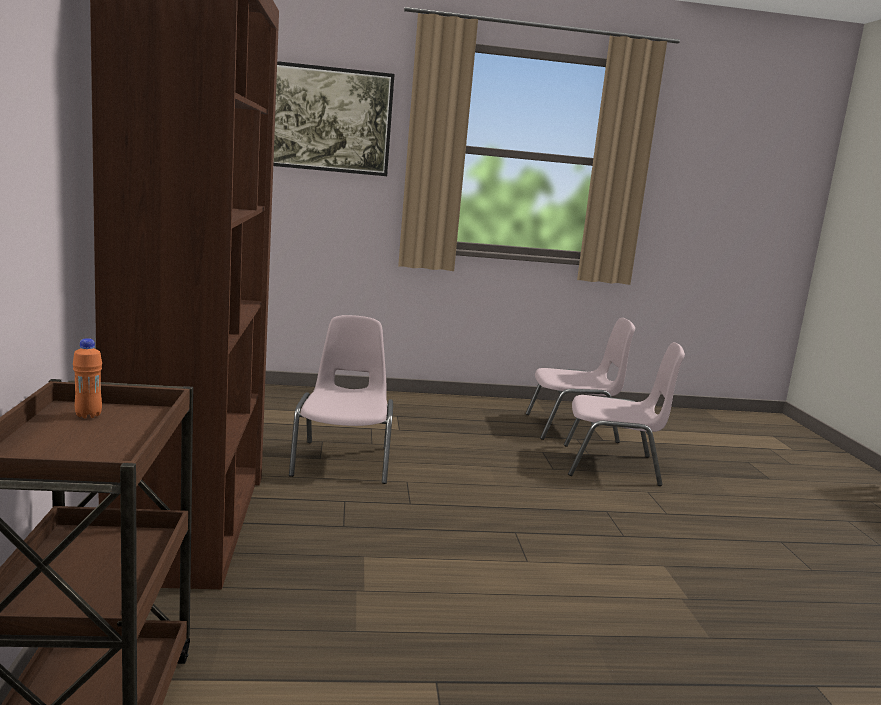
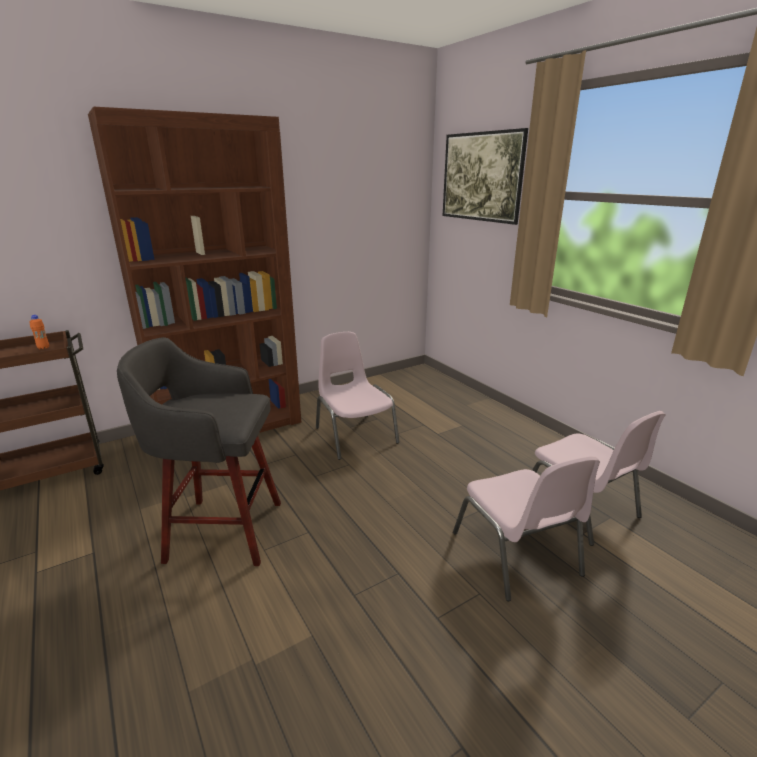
camera: 65 degrees right, 10 degrees up
pink chair [289,315,393,484] -> pink chair turned 90 degrees counterclockwise [316,332,400,460]
none -> grey stool [117,337,281,566]

